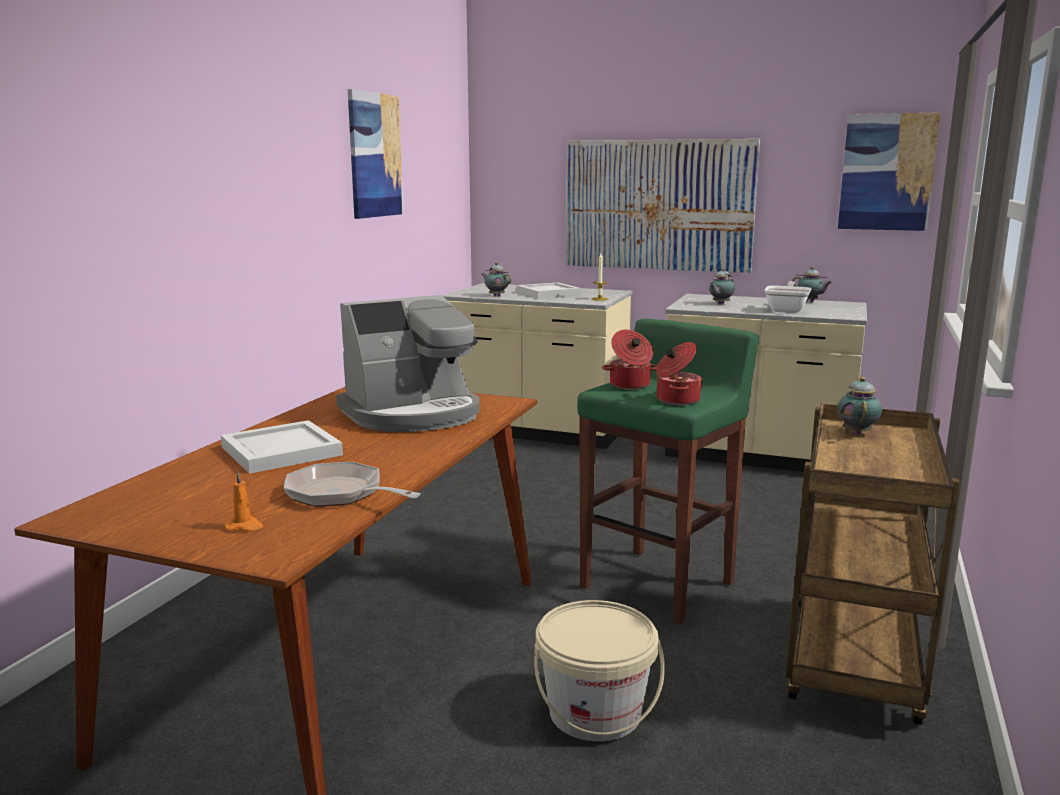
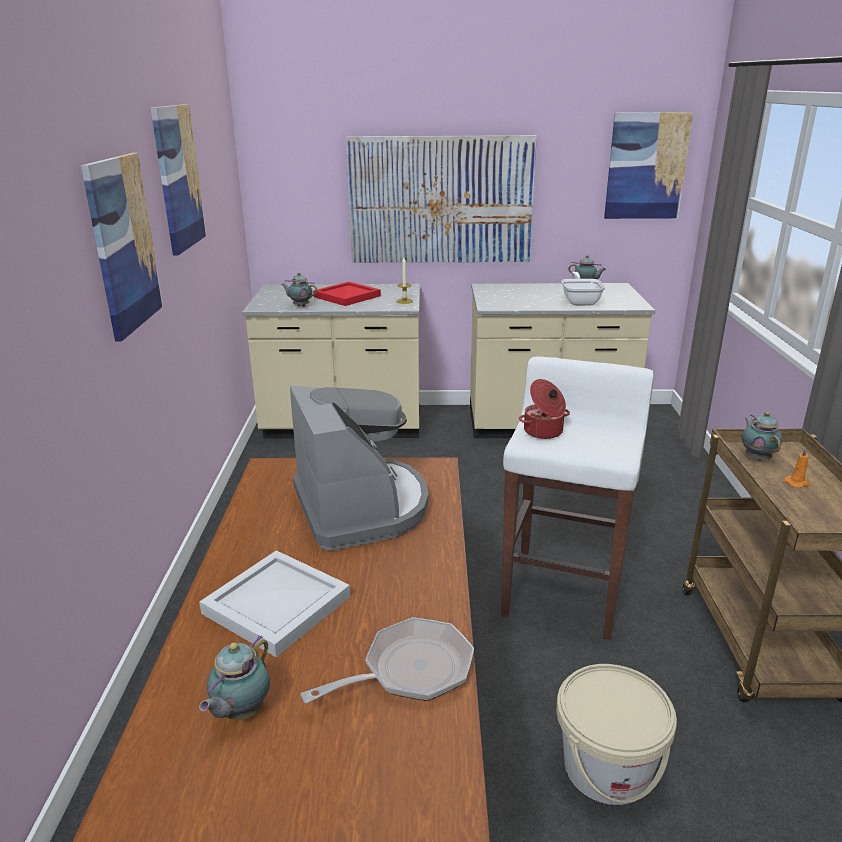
camera: 20 degrees left, 10 degrees up
orange candle [225,471,263,531] -> orange candle moved to [785,448,809,488]
frying pan [284,462,421,507] -> frying pan turned 135 degrees clockwise [300,617,474,703]
coffee machine [336,295,480,432] -> coffee machine turned 60 degrees counterclockwise [290,386,428,551]
white tray [516,282,581,298] -> red tray [313,282,381,306]
green stool [577,319,759,624] -> white stool [501,357,654,640]
cooking pot [656,342,703,405] -> none
teapot [709,268,735,304] -> teapot moved to [199,635,270,720]
none -> picture [81,153,163,341]

